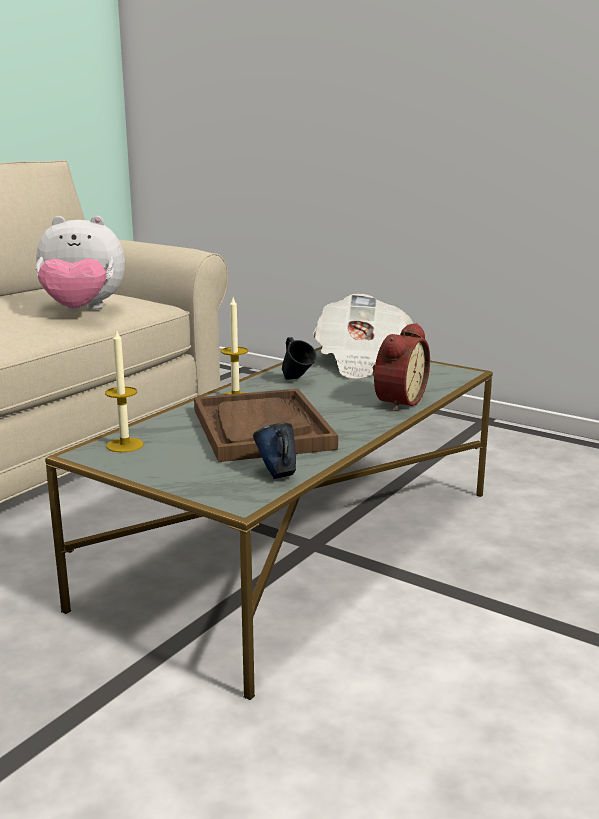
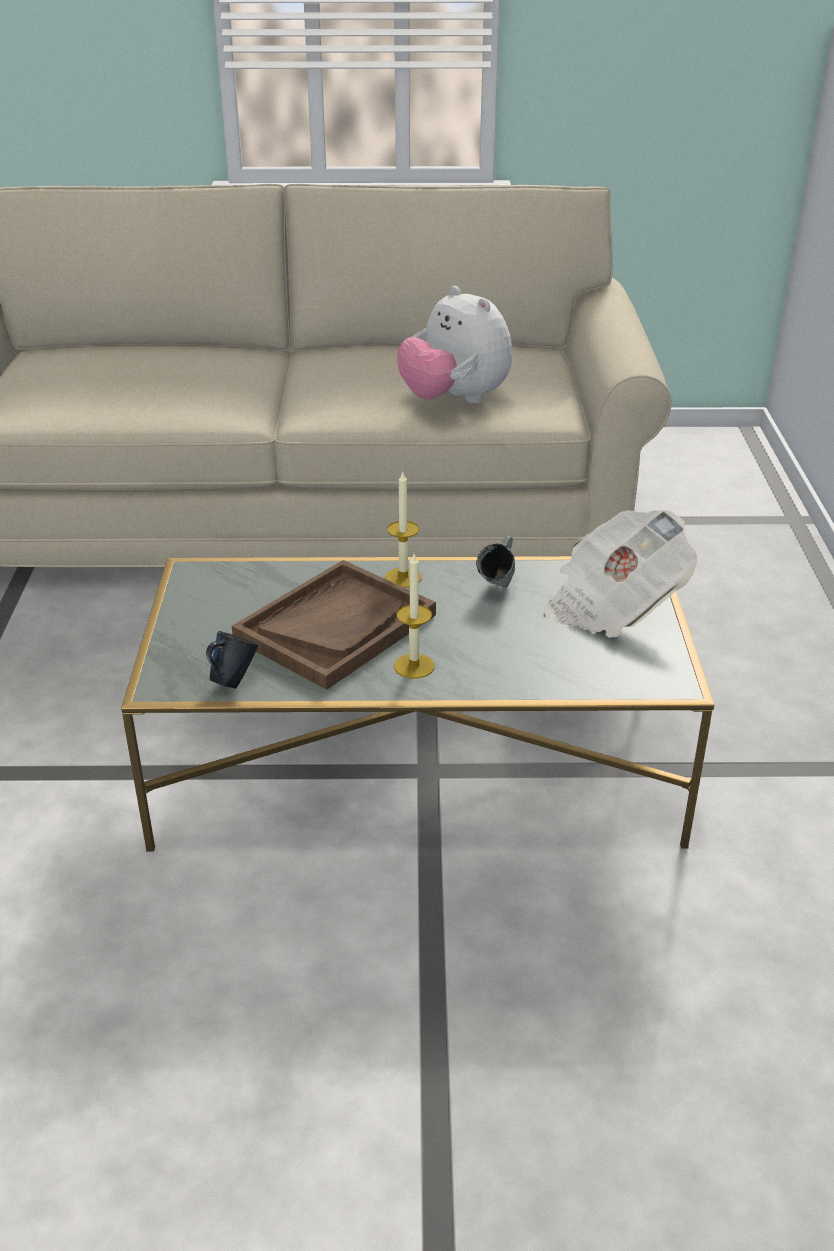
camera: 55 degrees right, 15 degrees up
candle [105,329,144,452] -> candle moved to [394,554,435,679]
blue mug [282,337,317,379] -> grey mug [476,536,515,587]
alarm clock [372,323,430,411] -> none

